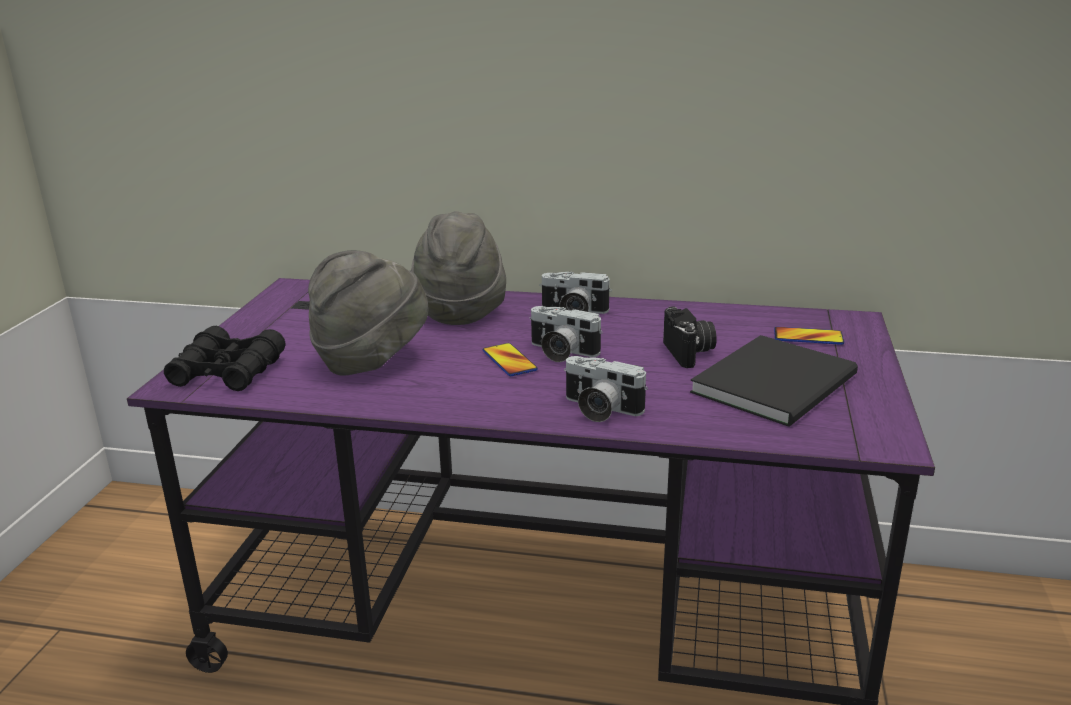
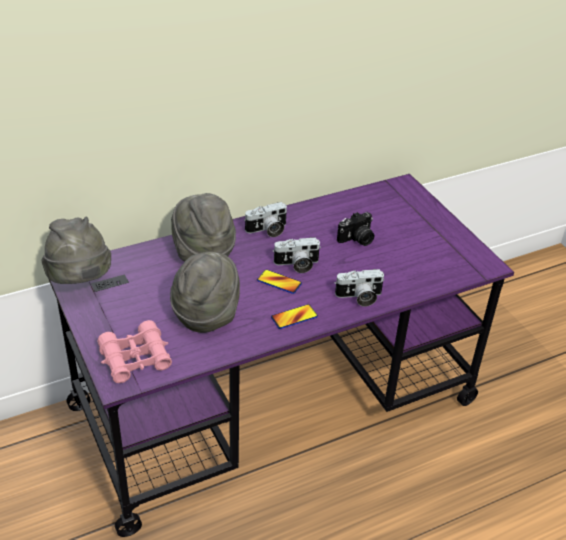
camera: 40 degrees left, 15 degrees up
black binoculars [164,326,286,391] -> pink binoculars [97,320,172,383]
camera [663,306,717,368] -> camera turned 105 degrees clockwise [337,212,374,246]
black book [690,335,858,427] -> none
phone [774,327,844,345] -> phone moved to [271,304,318,329]
none -> grey hat [42,217,111,284]

